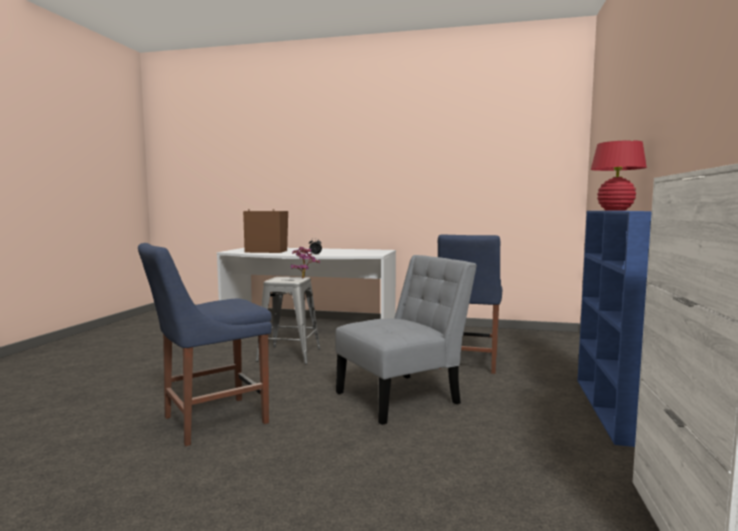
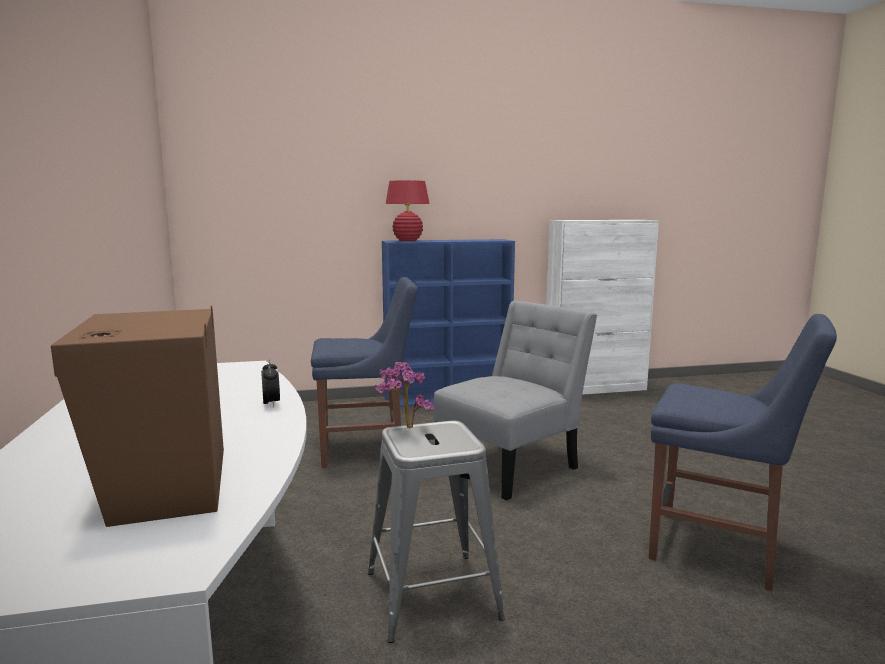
camera: 115 degrees left, 5 degrees up
grey chair [335,255,477,425] -> grey chair turned 105 degrees clockwise [433,301,597,500]

